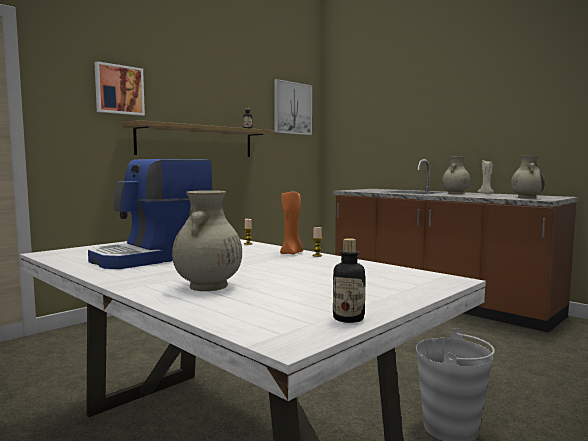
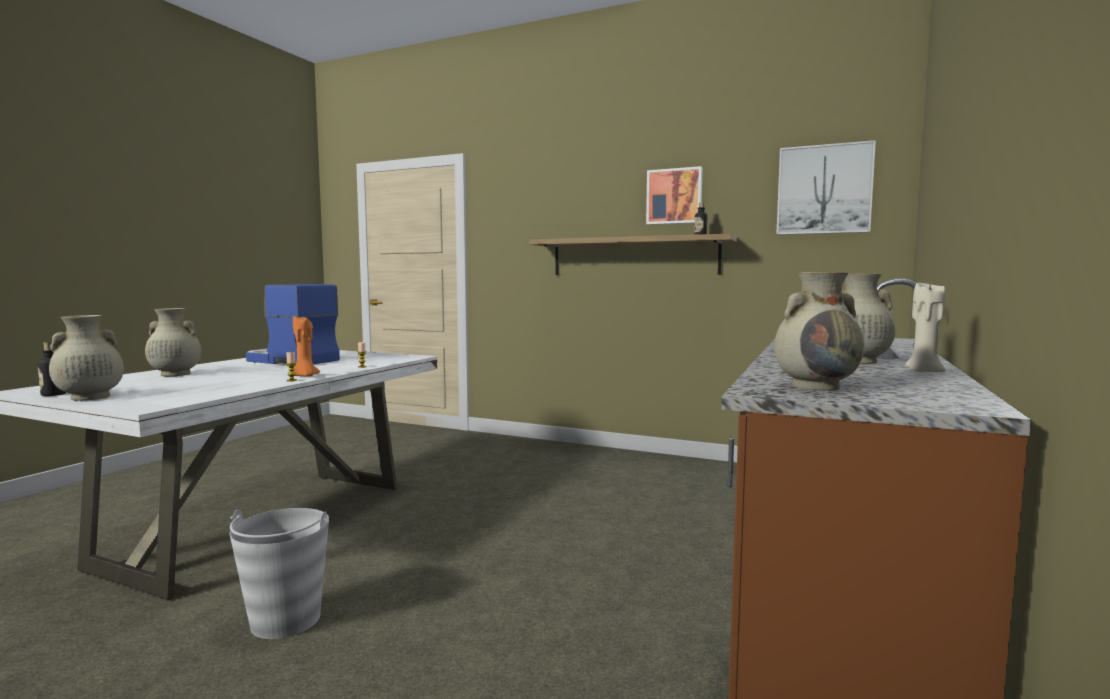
camera: 70 degrees right, 0 degrees up
picture [94,61,145,116] -> picture moved to [646,166,703,225]
none -> beige vase [49,315,124,400]

